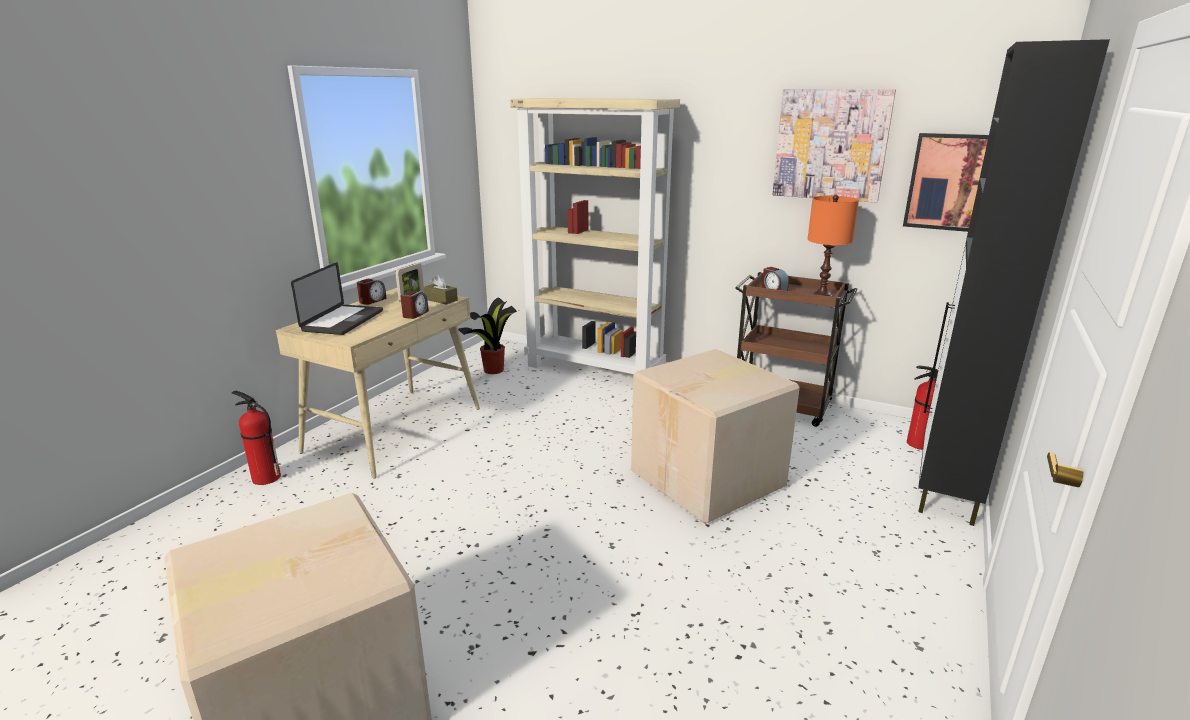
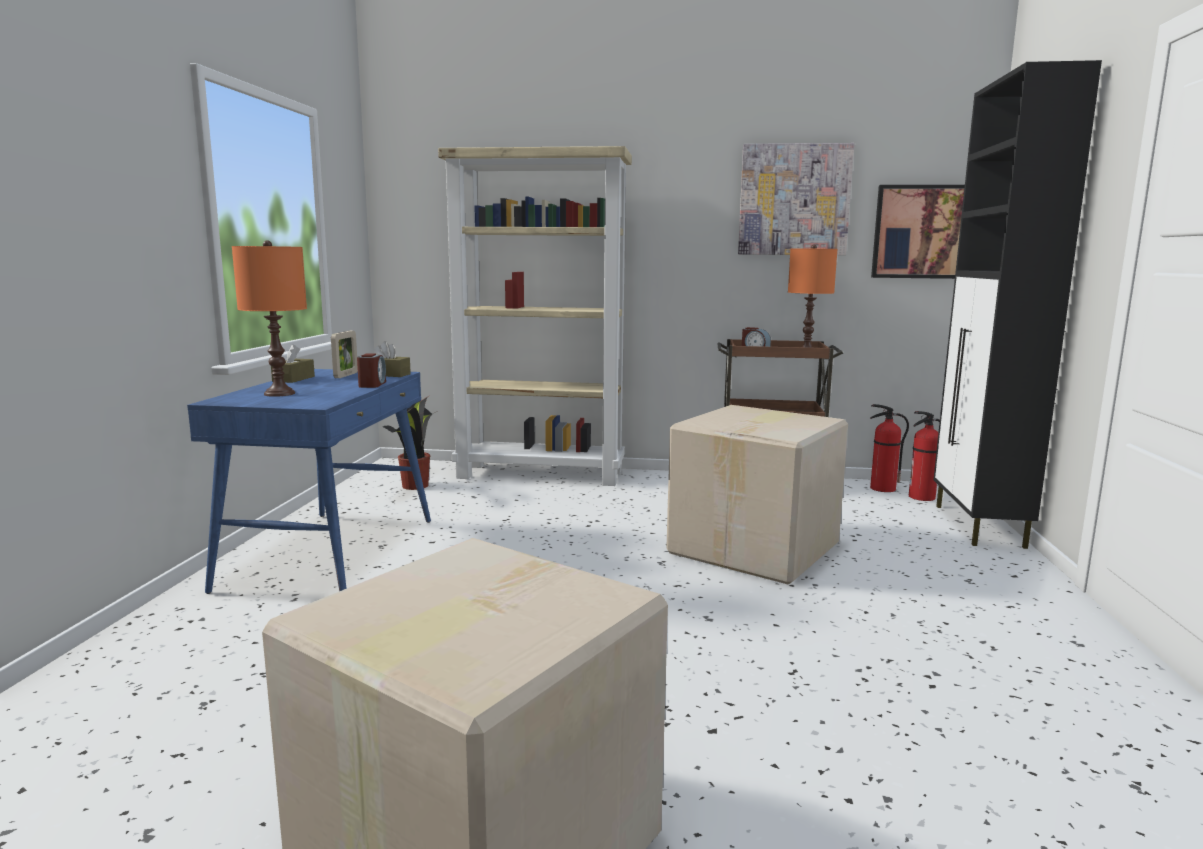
camera: 20 degrees left, 10 degrees down
fire extinguisher [232,391,281,485] -> fire extinguisher moved to [870,404,909,492]
beige desk [276,288,480,479] -> blue desk [187,369,431,594]
laptop [291,262,383,335] -> orange table lamp [232,240,307,397]
alarm clock [357,279,387,305] -> brown tissue box [271,344,315,383]

